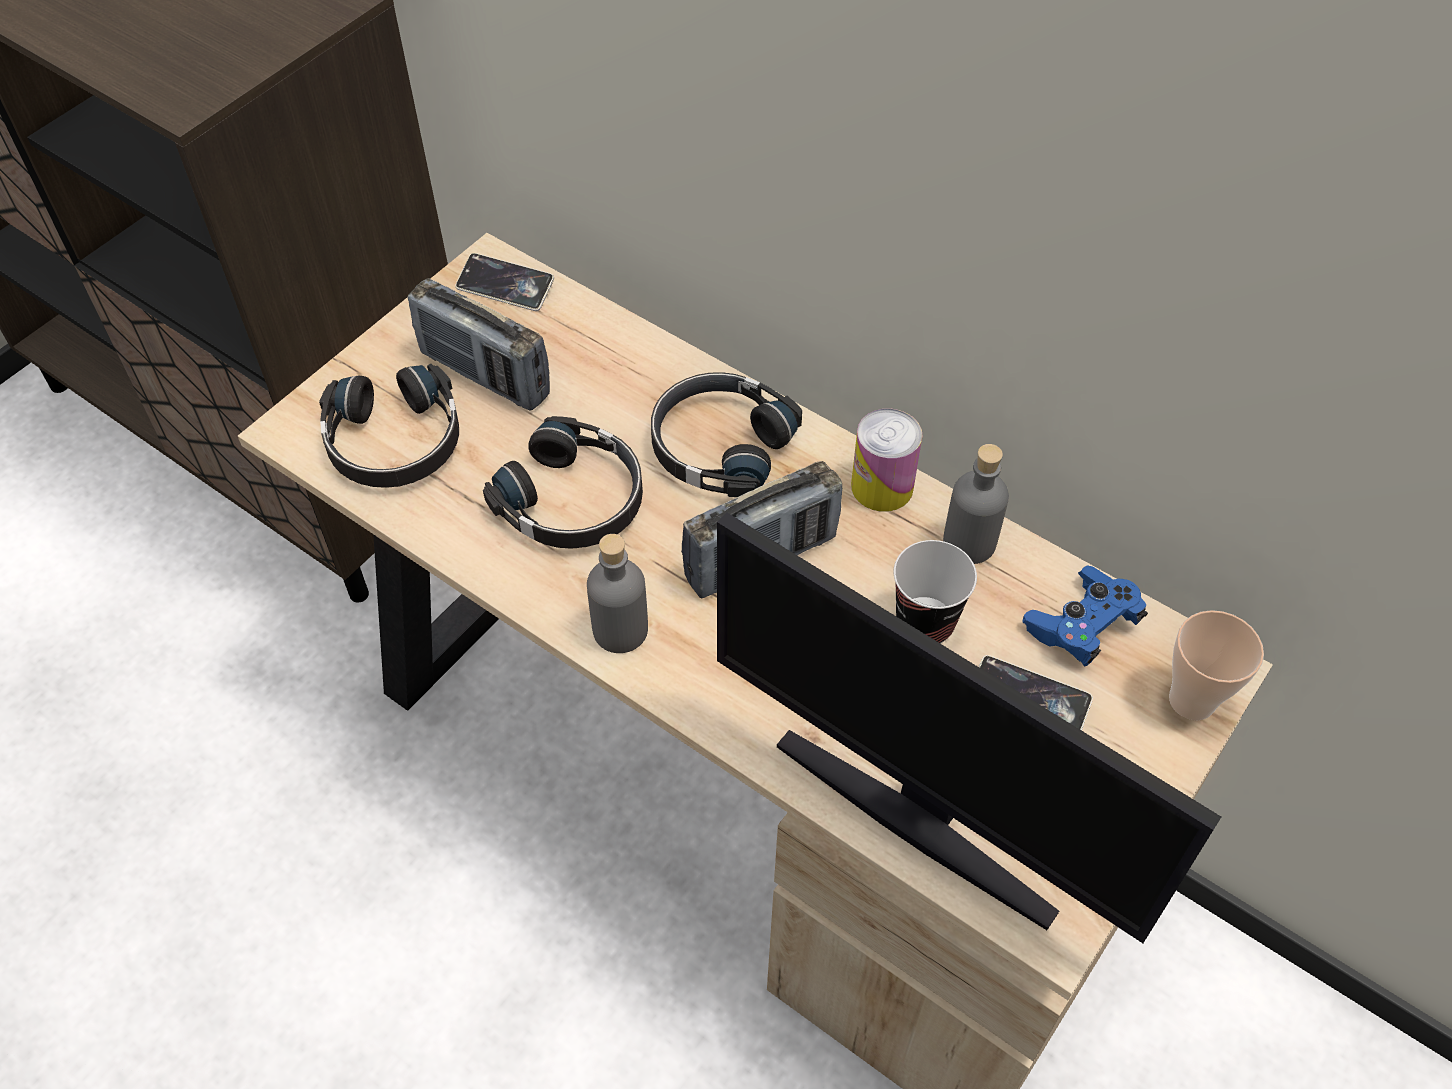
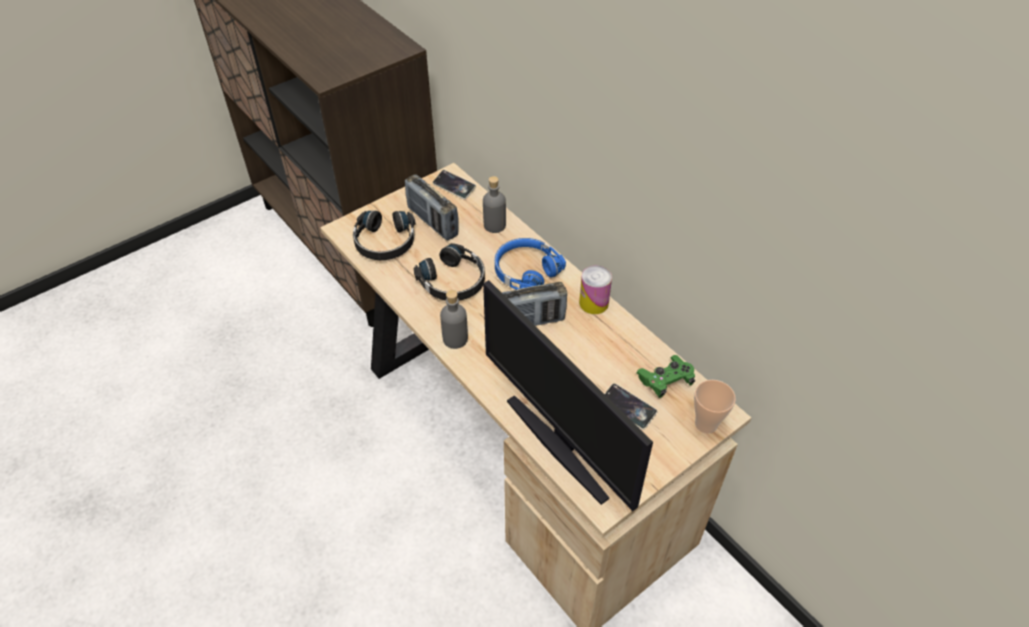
camera: 15 degrees right, 5 degrees down
black headphones [651,372,802,497] -> blue headphones [495,238,566,290]
cup [894,540,977,644] -> none
grey bottle [943,444,1009,564] -> grey bottle moved to [483,176,506,233]
blue game controller [1022,565,1148,666] -> green game controller [637,355,695,398]

